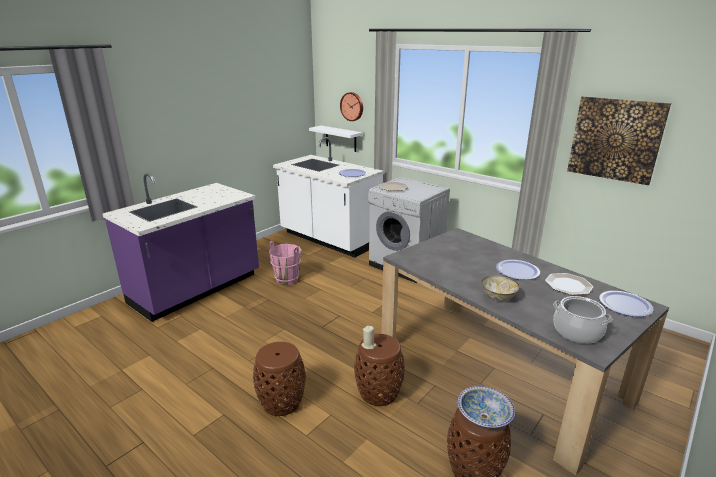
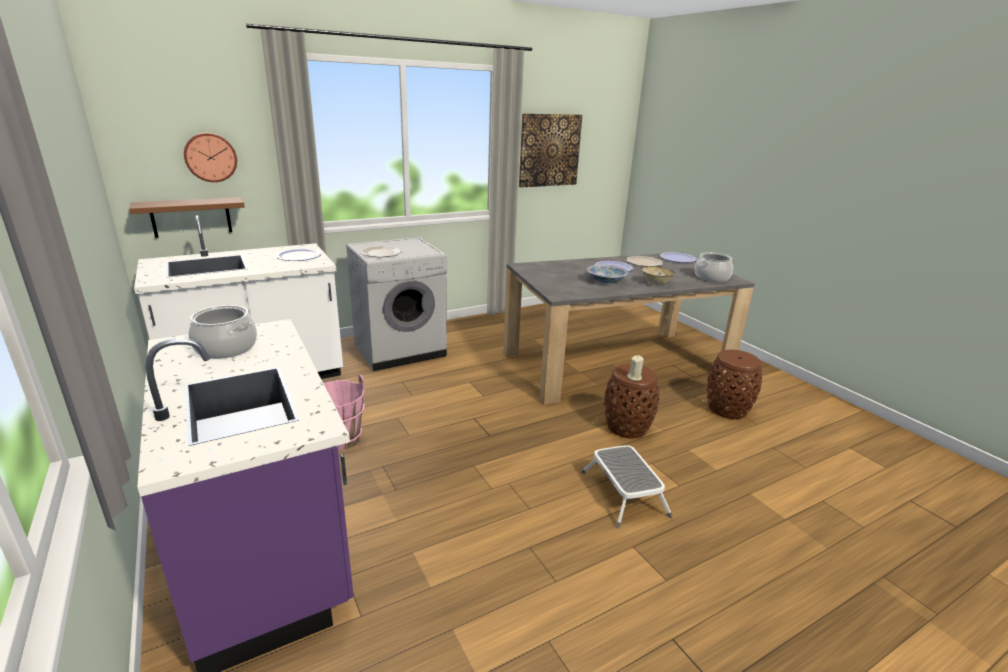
camera: 70 degrees left, 0 degrees up
brown stool [253,342,306,416] -> grey step ladder [580,445,673,529]
white shelf [309,125,362,152] -> brown shelf [129,197,245,238]
bowl [458,386,515,428] -> bowl moved to [586,265,628,283]
none -> cooking pot [189,305,257,359]

